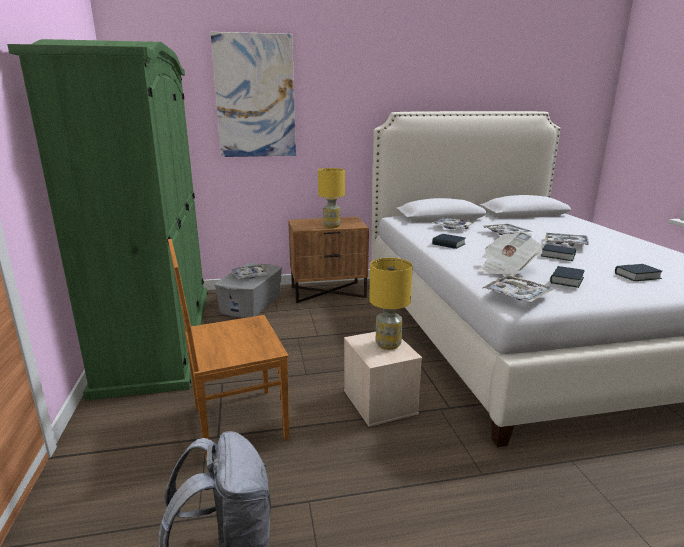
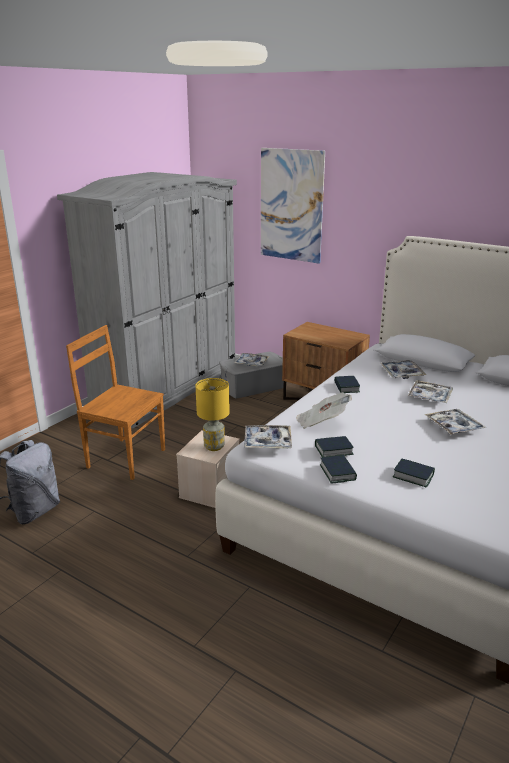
camera: 45 degrees right, 5 degrees up
green wardrobe [7,39,208,401] -> grey wardrobe [57,172,237,428]
yellow table lamp [318,168,345,228] -> none
book [541,244,576,261] -> book moved to [320,455,357,483]

